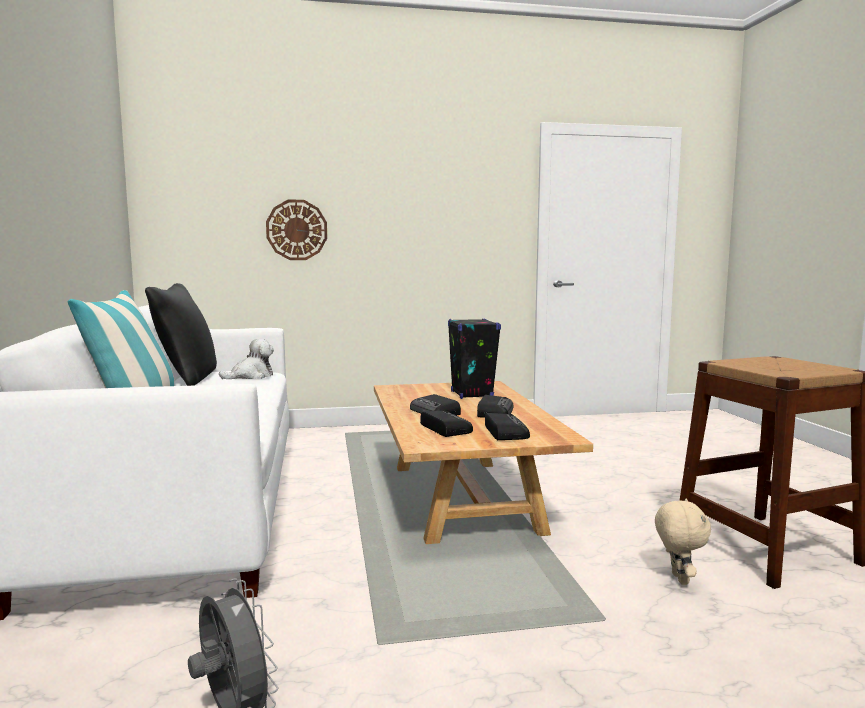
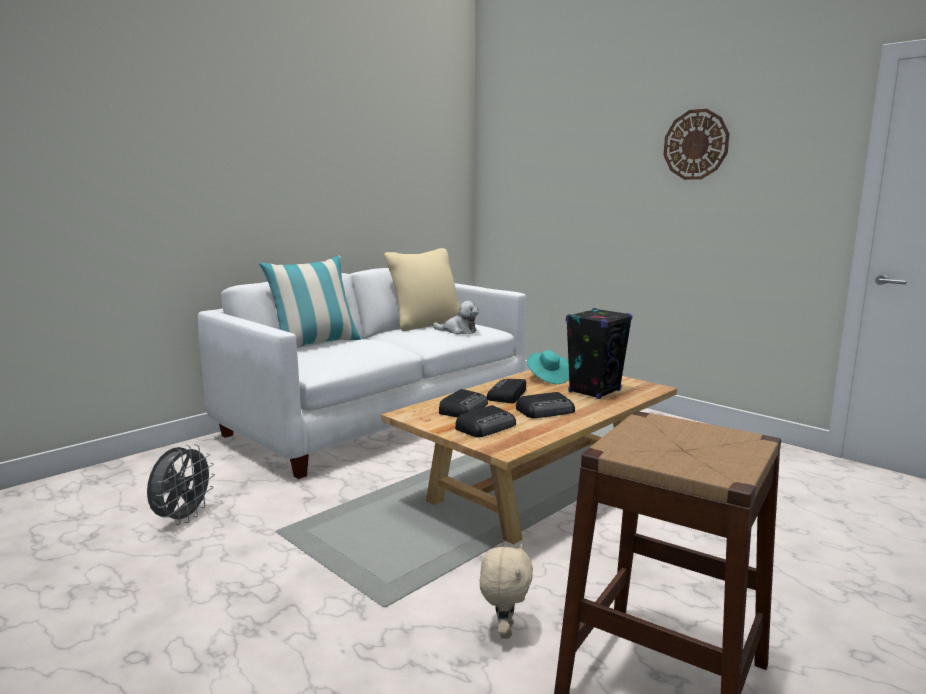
camera: 55 degrees right, 5 degrees up
black pillow [145,283,217,386] -> beige pillow [384,248,460,331]
wall clock [266,200,327,260] -> wall clock moved to [664,109,729,180]
beige plush toy [655,499,711,585] -> beige plush toy turned 45 degrees counterclockwise [480,544,533,639]
none -> turquoise hat [527,350,569,384]

